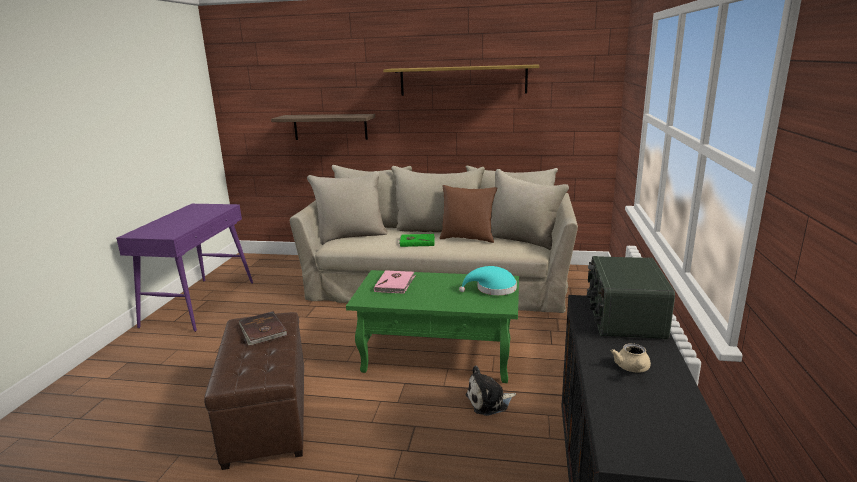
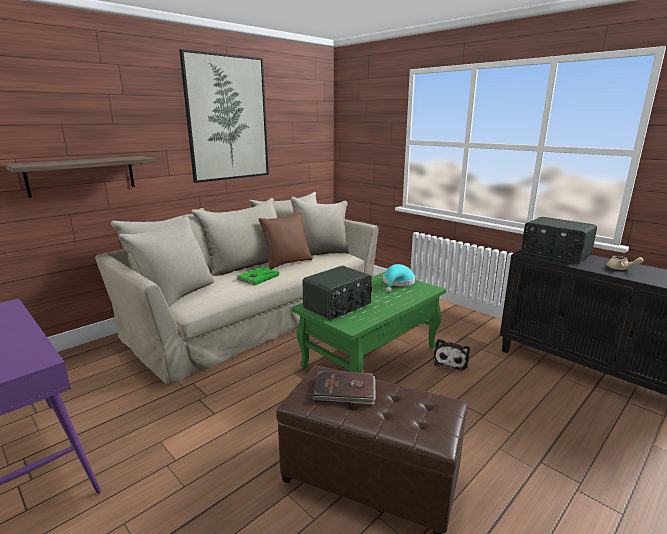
camera: 55 degrees left, 0 degrees up
pink book [374,270,416,294] -> radio [303,266,372,320]
shelf [383,64,539,96] -> picture [179,49,269,183]

